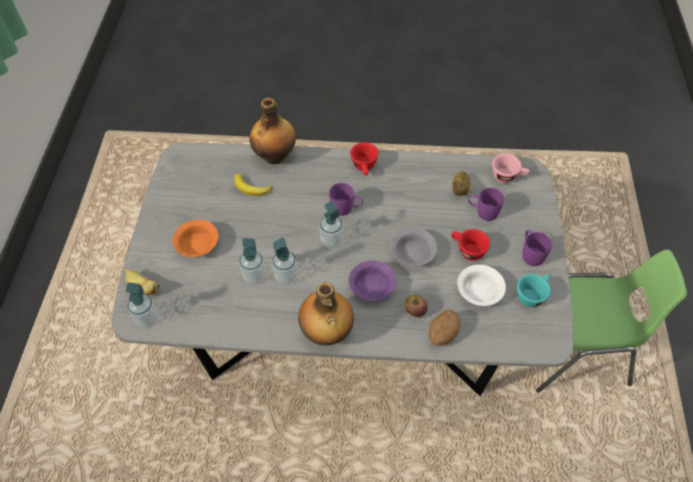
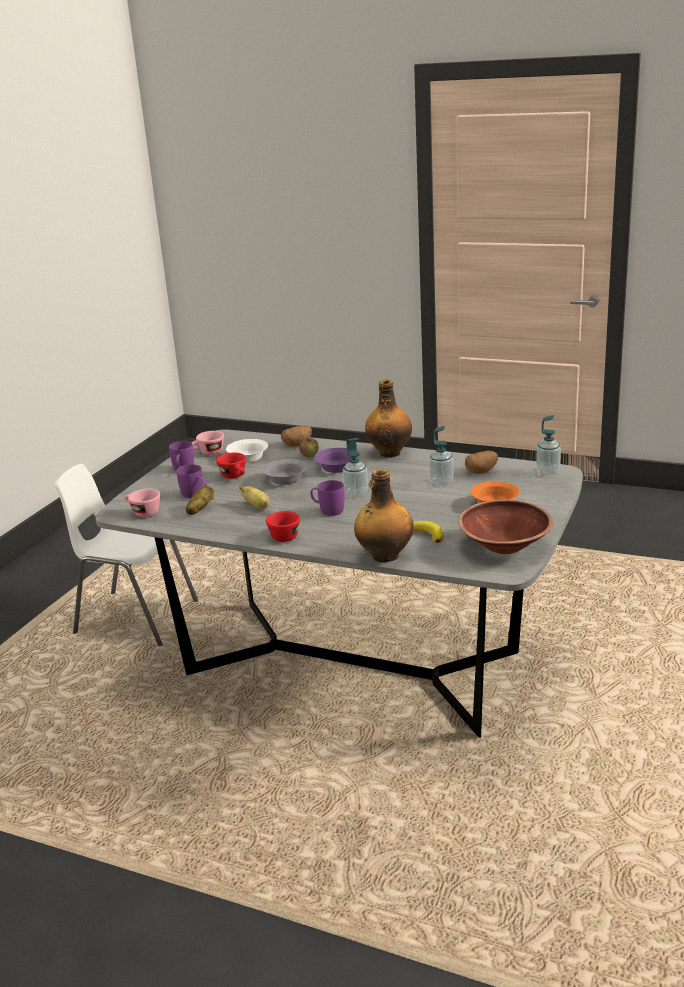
camera: 160 degrees left, 30 degrees down
banana [125,268,160,295] -> banana moved to [239,485,270,509]
soap dispenser [272,238,298,284] -> none
turquoise cup [517,274,551,307] -> pink cup [192,431,224,455]
green chair [536,250,687,393] -> white chair [55,464,198,646]
none -> brown bowl [458,500,553,554]
none -> potato [465,451,498,474]

